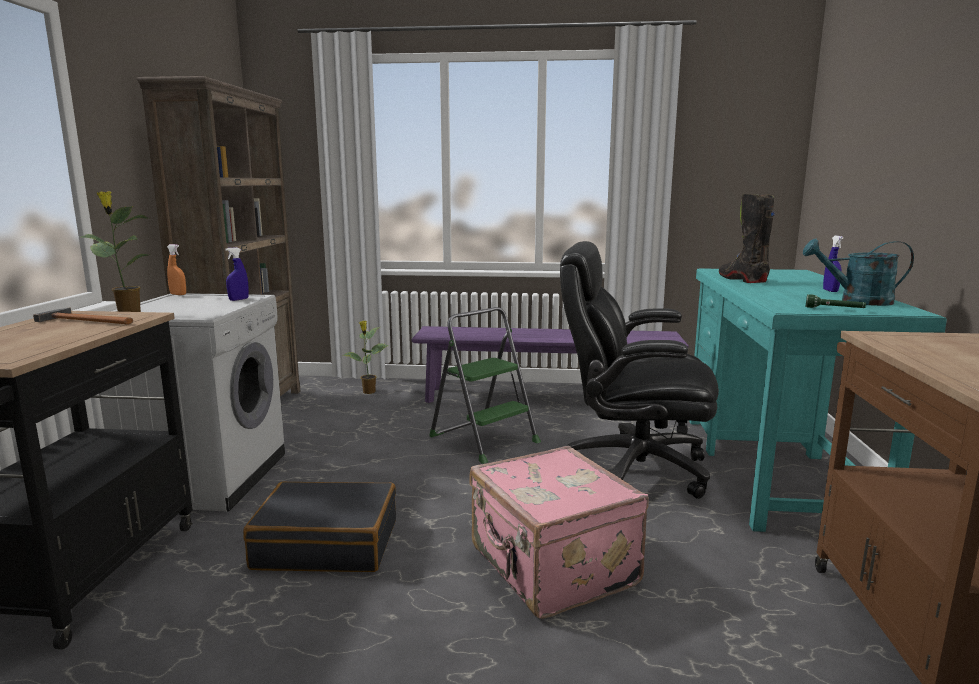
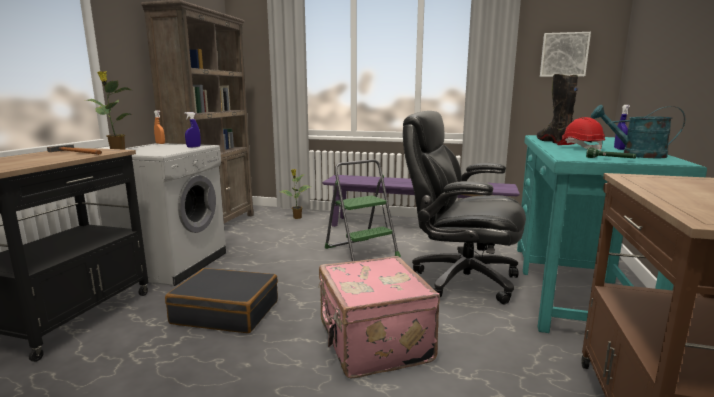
camera: 10 degrees right, 0 degrees up
none -> picture [540,32,591,77]
none -> red hard hat [557,117,605,151]

